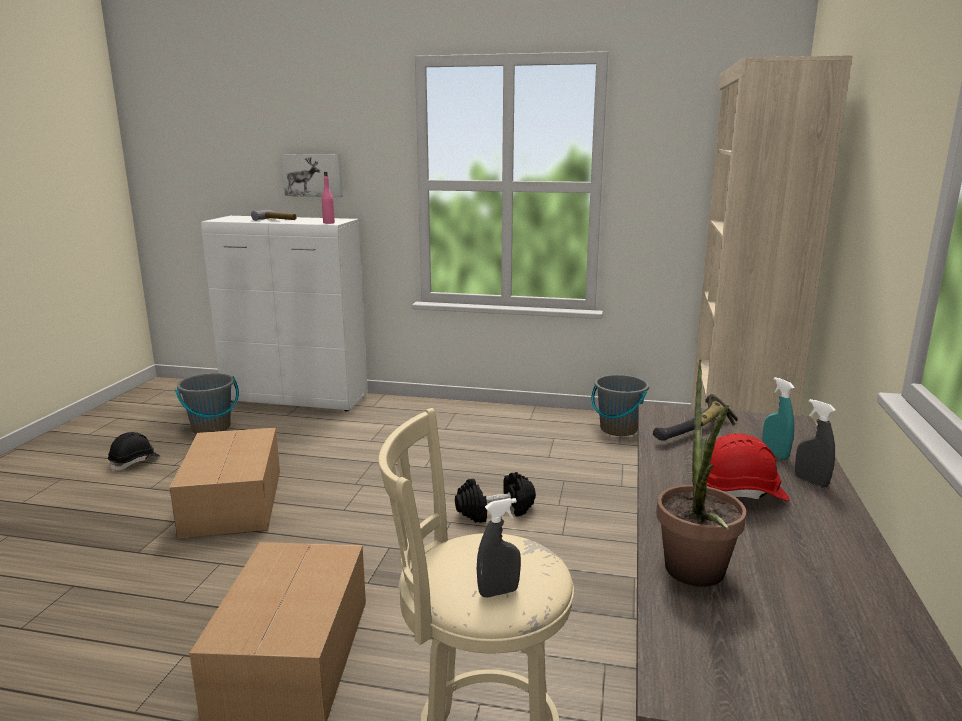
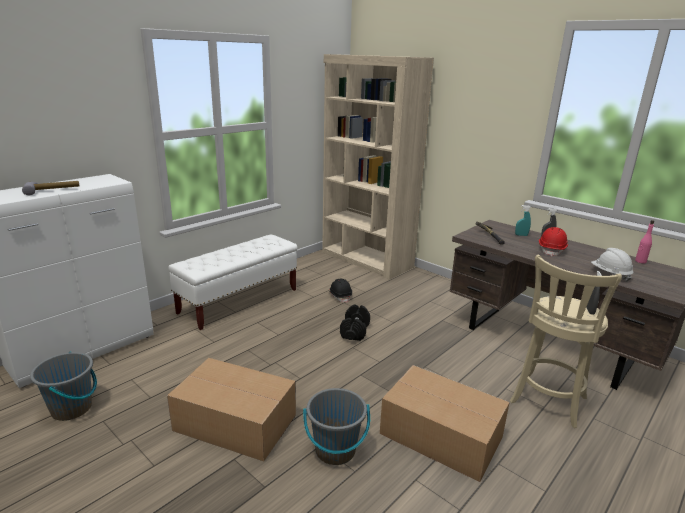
camera: 60 degrees left, 5 degrees up
black hard hat [108,432,160,472] -> black hard hat moved to [329,279,352,303]
picture [282,154,343,197] -> none
pink bottle [322,172,335,224] -> pink bottle moved to [635,220,654,263]
grey bucket [591,375,649,436] -> grey bucket moved to [303,388,370,465]
potted plant [657,359,747,587] -> white hard hat [591,248,634,282]
none -> white bench [168,234,298,330]

